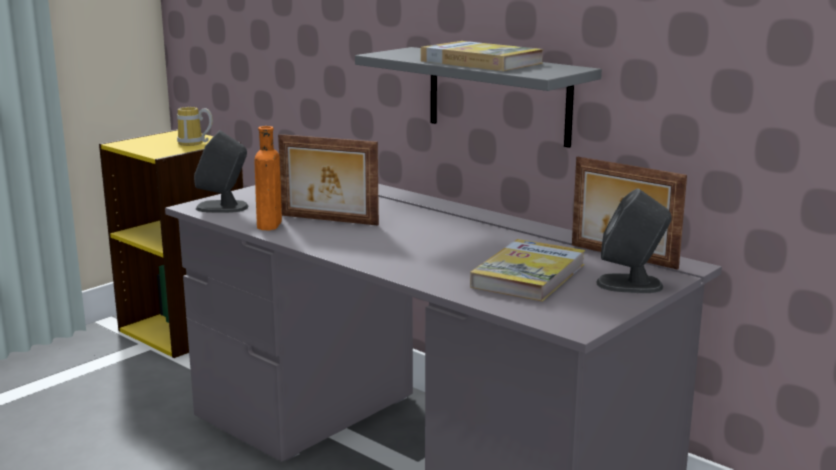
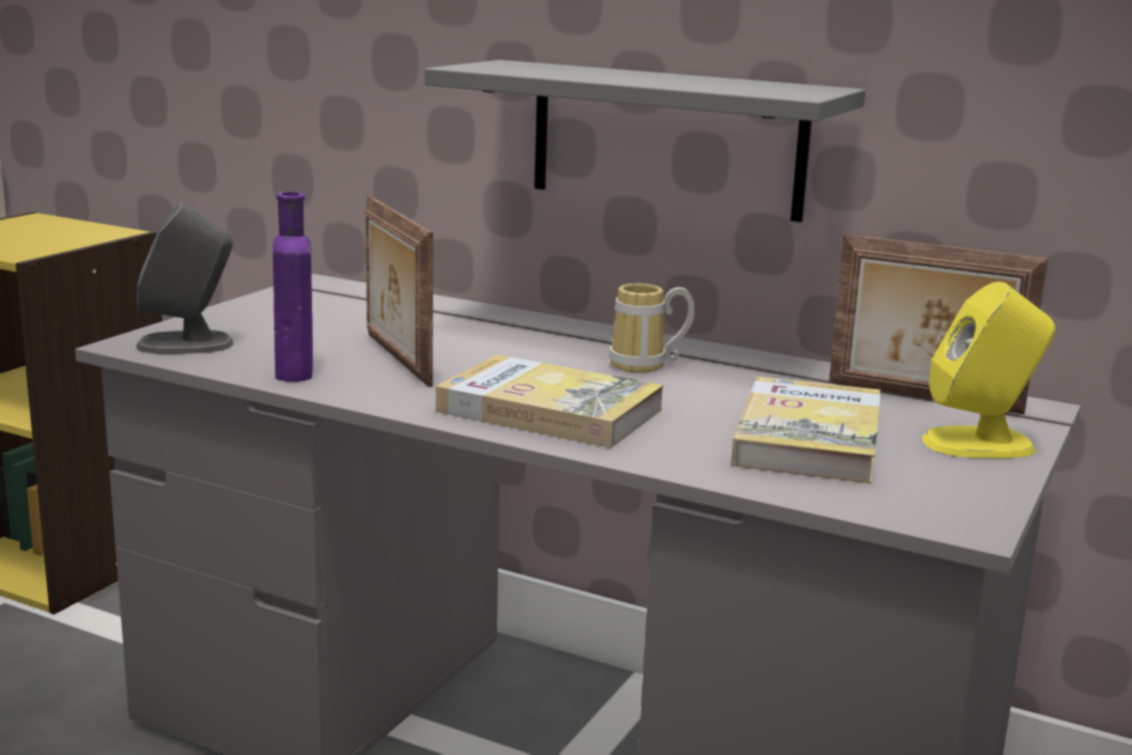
camera: 15 degrees left, 0 degrees up
mug [177,107,213,146] -> mug moved to [609,283,695,373]
orange bottle [254,126,282,230] -> purple bottle [273,192,313,382]
picture frame [278,134,379,226] -> picture frame turned 60 degrees clockwise [366,196,433,387]
book [421,41,543,71] -> book moved to [436,355,664,448]
grey speaker [596,188,672,293] -> yellow speaker [922,282,1055,458]

